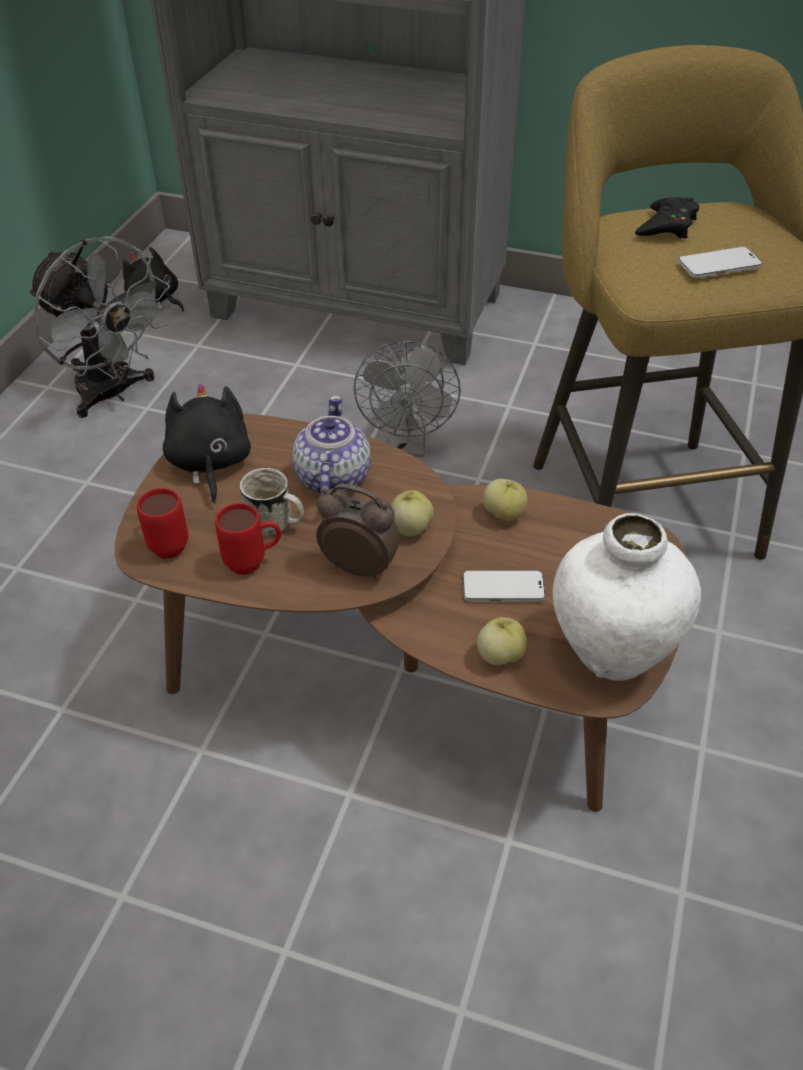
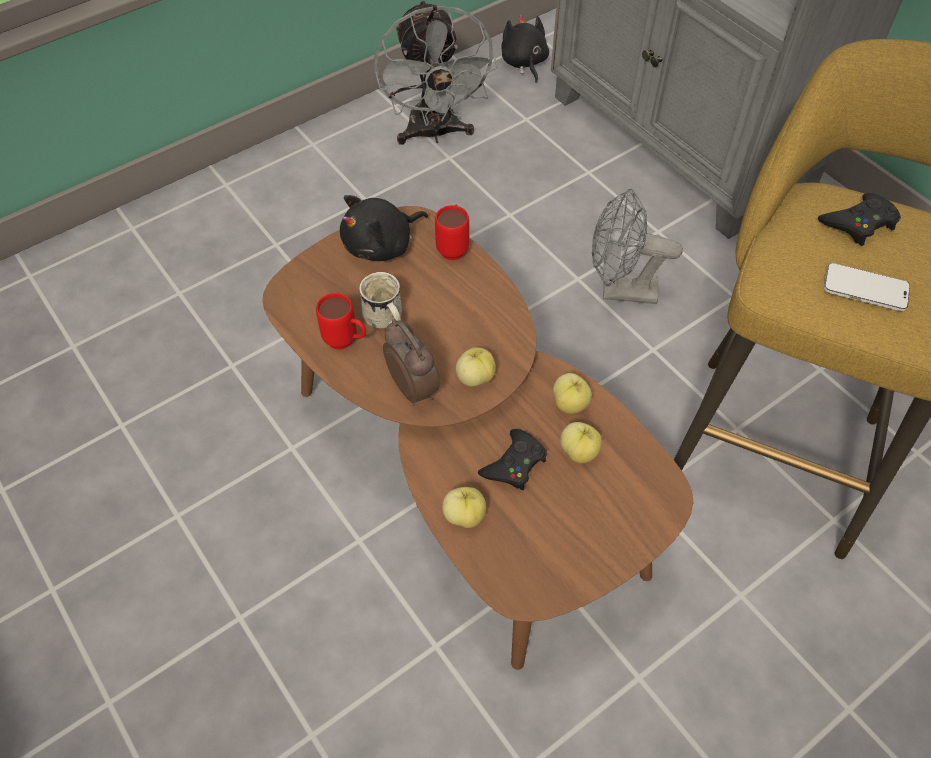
camera: 35 degrees right, 10 degrees up
red mug [137,488,188,559] -> red mug moved to [435,205,469,260]
black plush toy [163,382,251,504] -> black plush toy turned 150 degrees counterclockwise [340,195,428,261]
teapot [293,395,371,494] -> none
grey fan [354,341,461,457] -> grey fan turned 60 degrees clockwise [592,189,683,304]
phone [463,570,545,602] -> black game controller [478,429,547,490]
white vase [552,513,701,681] -> none
none -> apple [560,422,602,463]

